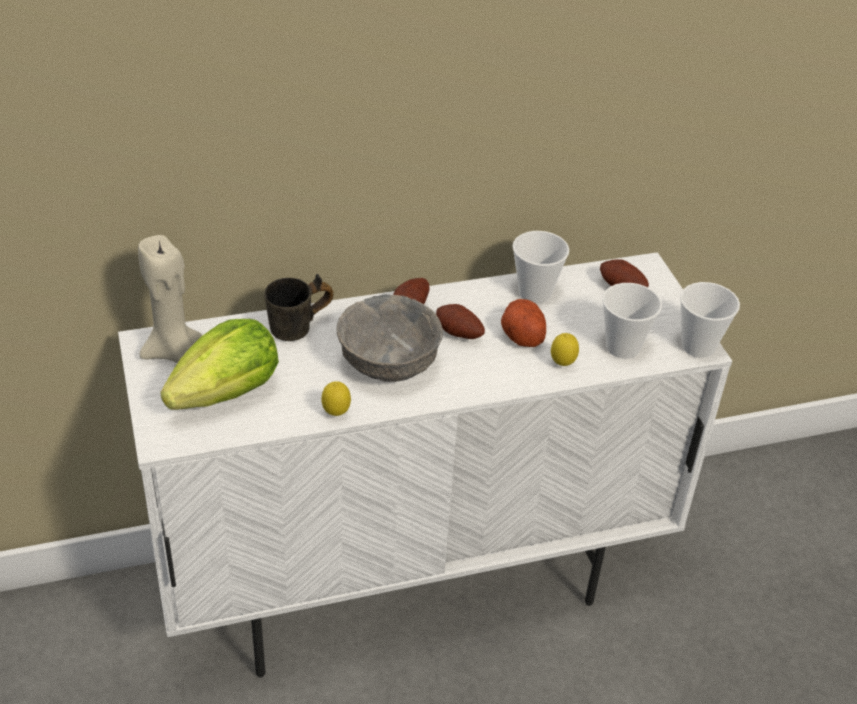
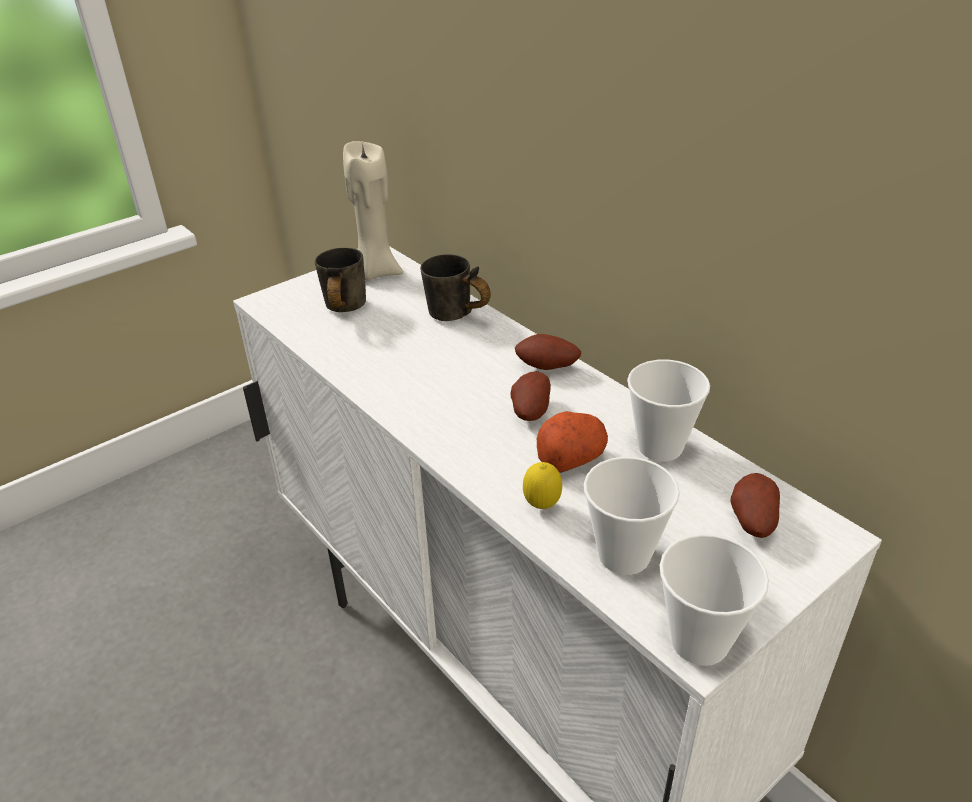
camera: 70 degrees right, 5 degrees down
lettuce [160,319,279,410] -> grey mug [315,248,366,312]
lemon [321,381,351,416] -> none
grey bowl [337,295,443,382] -> none

